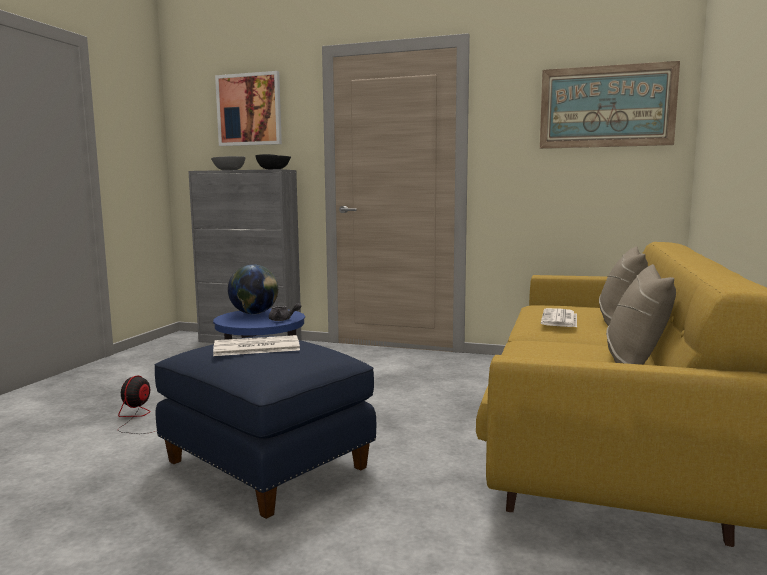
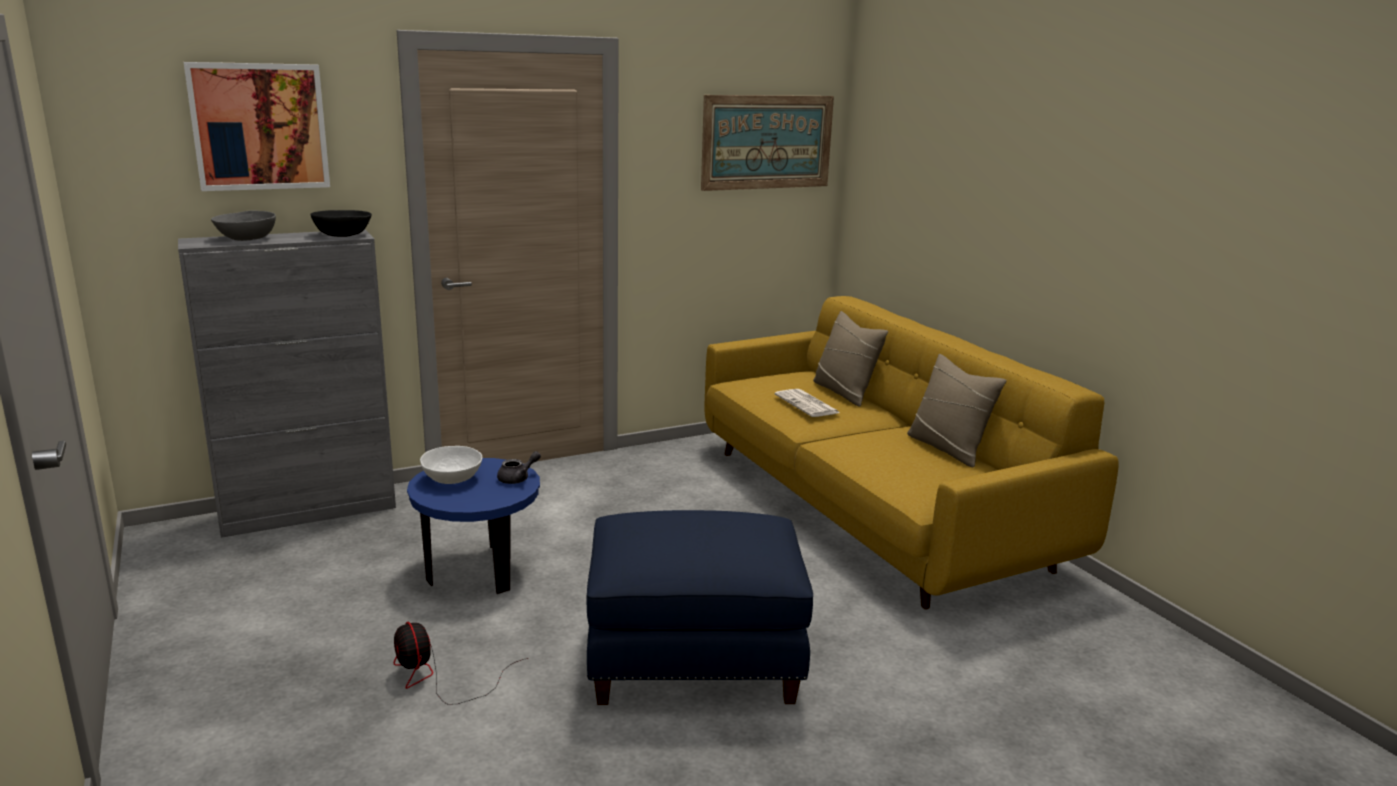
camera: 45 degrees left, 10 degrees up
newspaper [213,335,300,356] -> none
globe [228,264,278,314] -> white bowl [420,446,482,484]

